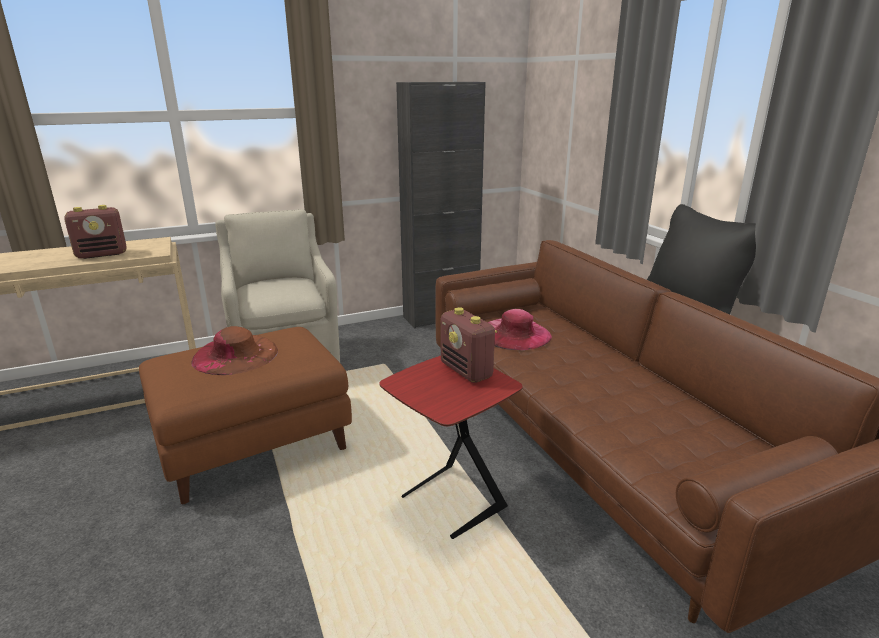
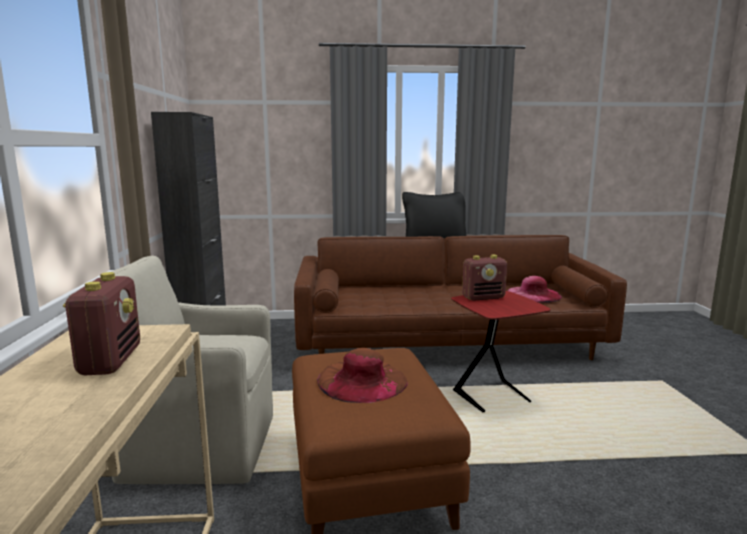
camera: 70 degrees left, 10 degrees down
pink hat [488,309,552,350] -> pink hat moved to [508,276,562,303]

